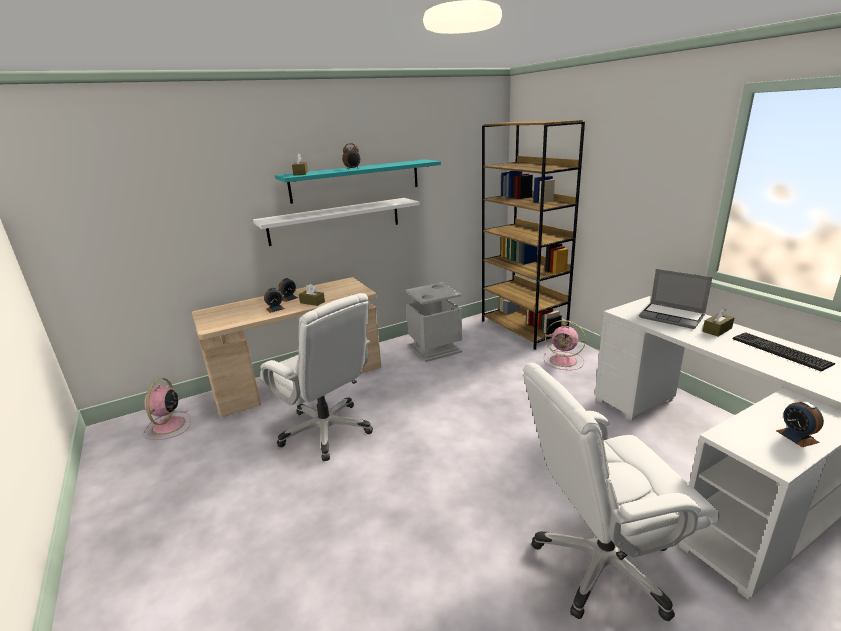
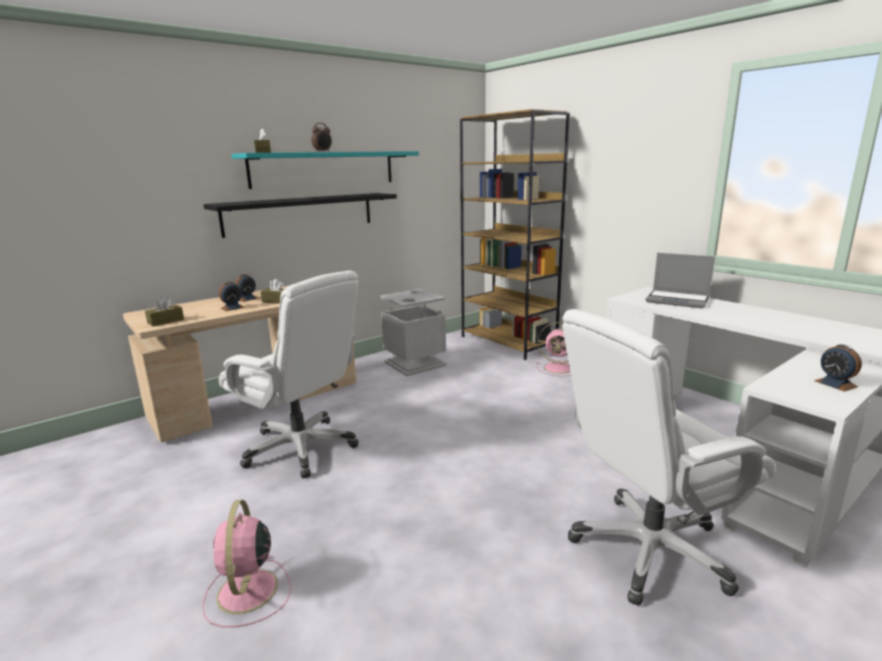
camera: 10 degrees left, 5 degrees down
pink fan [143,378,191,440] -> pink fan moved to [203,500,291,627]
white shelf [253,198,420,246] -> black shelf [203,193,397,238]
brown tissue box [702,308,735,337] -> brown tissue box moved to [145,297,184,326]
keyboard [732,332,835,371] -> none

